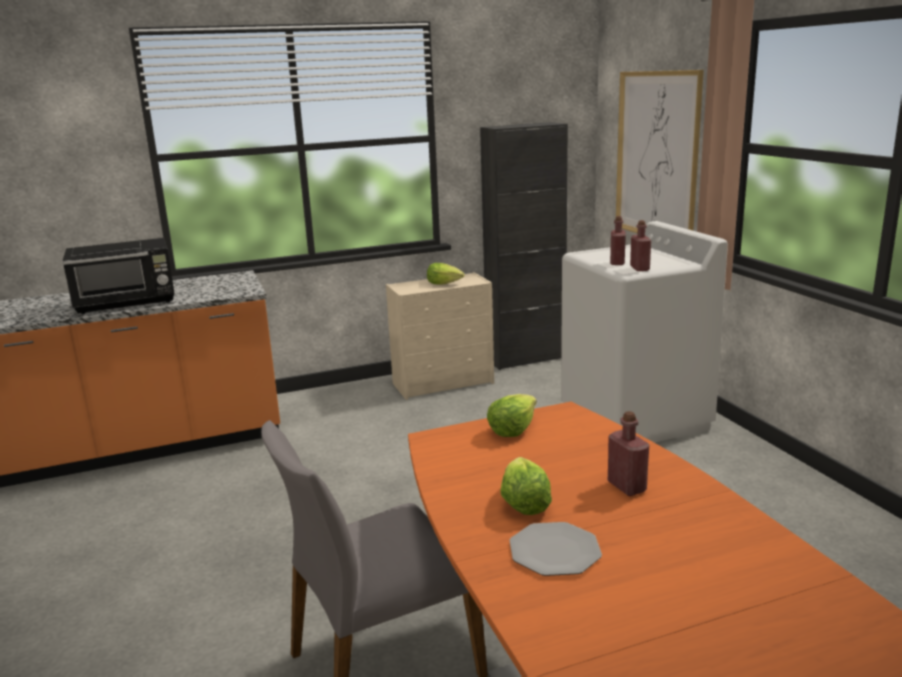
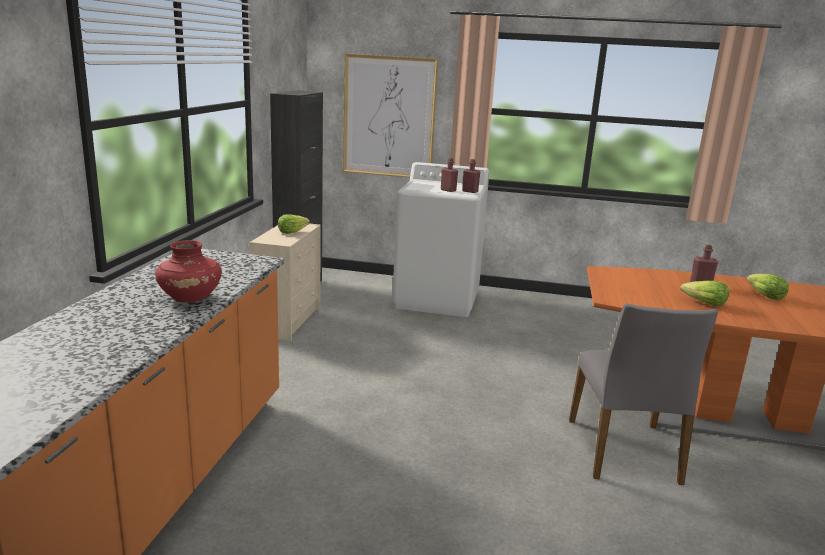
camera: 60 degrees left, 0 degrees up
black microwave [62,238,175,314] -> red vase [155,240,222,302]
lettuce [487,394,537,437] -> lettuce moved to [747,274,789,300]
plate [509,522,602,576] -> none

